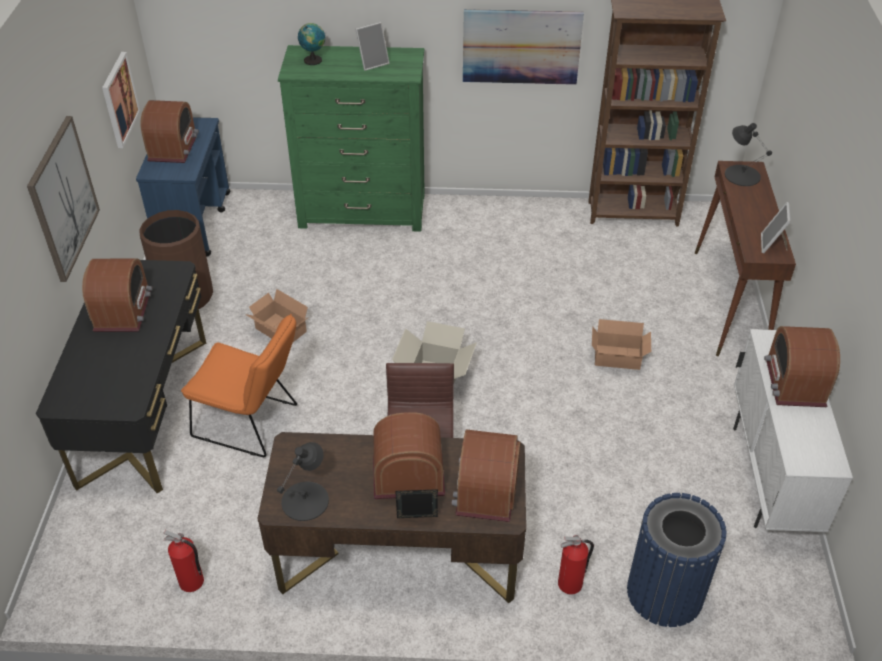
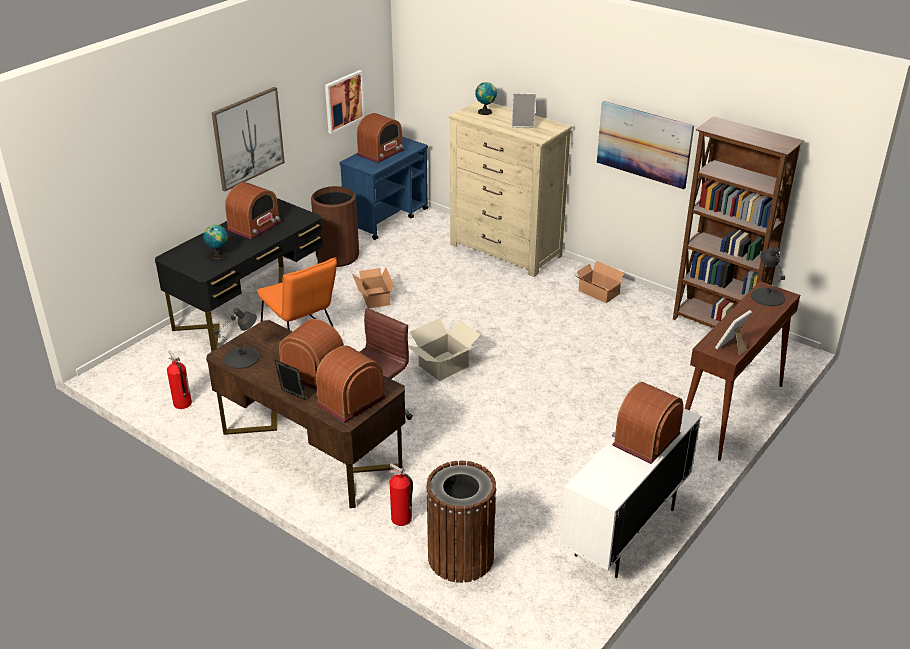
camera: 35 degrees right, 10 degrees down
green dresser [278,45,425,232] -> beige dresser [449,101,572,277]
cardboard box [592,319,651,370] -> cardboard box moved to [576,261,625,303]
blue trash can [627,493,726,627] -> brown trash can [426,461,497,583]
none -> globe [203,225,228,260]

